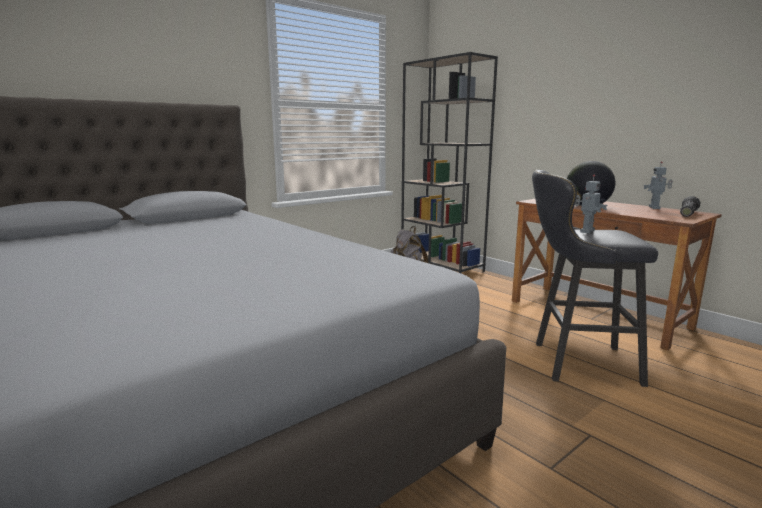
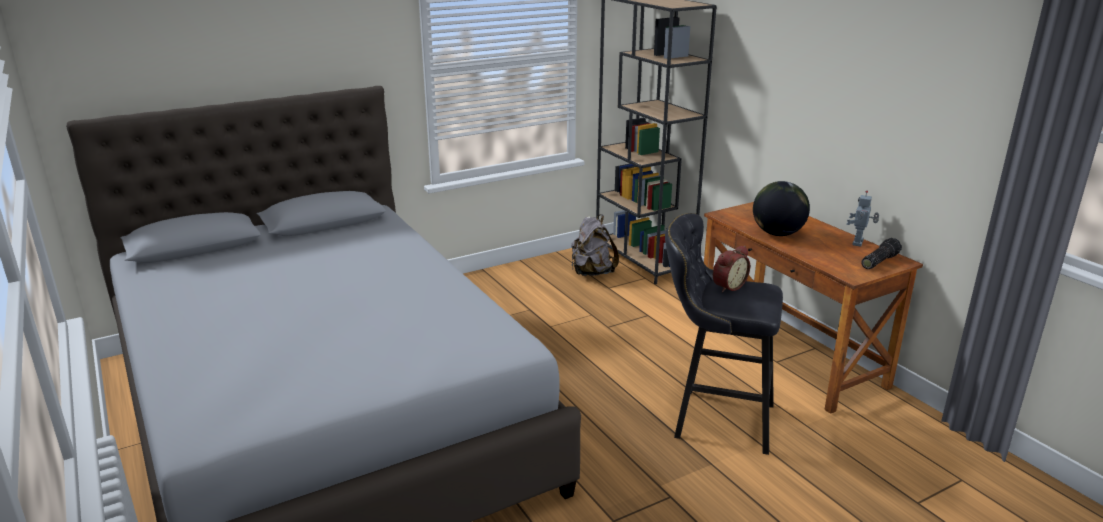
camera: 10 degrees right, 10 degrees up
toy robot [575,175,608,233] -> alarm clock [713,246,750,293]

